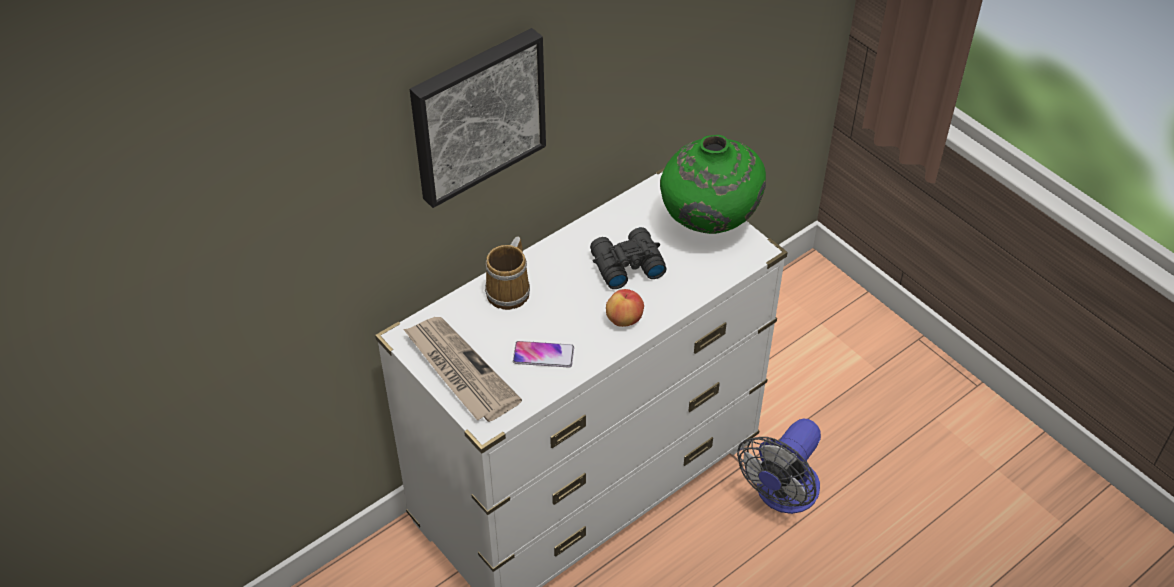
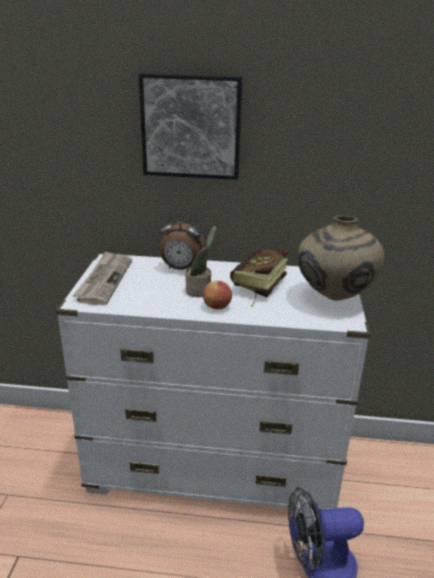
camera: 45 degrees right, 20 degrees down
mug [485,236,530,310] -> alarm clock [159,213,206,270]
phone [513,341,574,367] -> none
black binoculars [590,227,666,289] -> book [230,250,288,307]
green vase [660,135,766,234] -> beige vase [298,215,384,301]
none -> potted plant [185,226,216,297]

